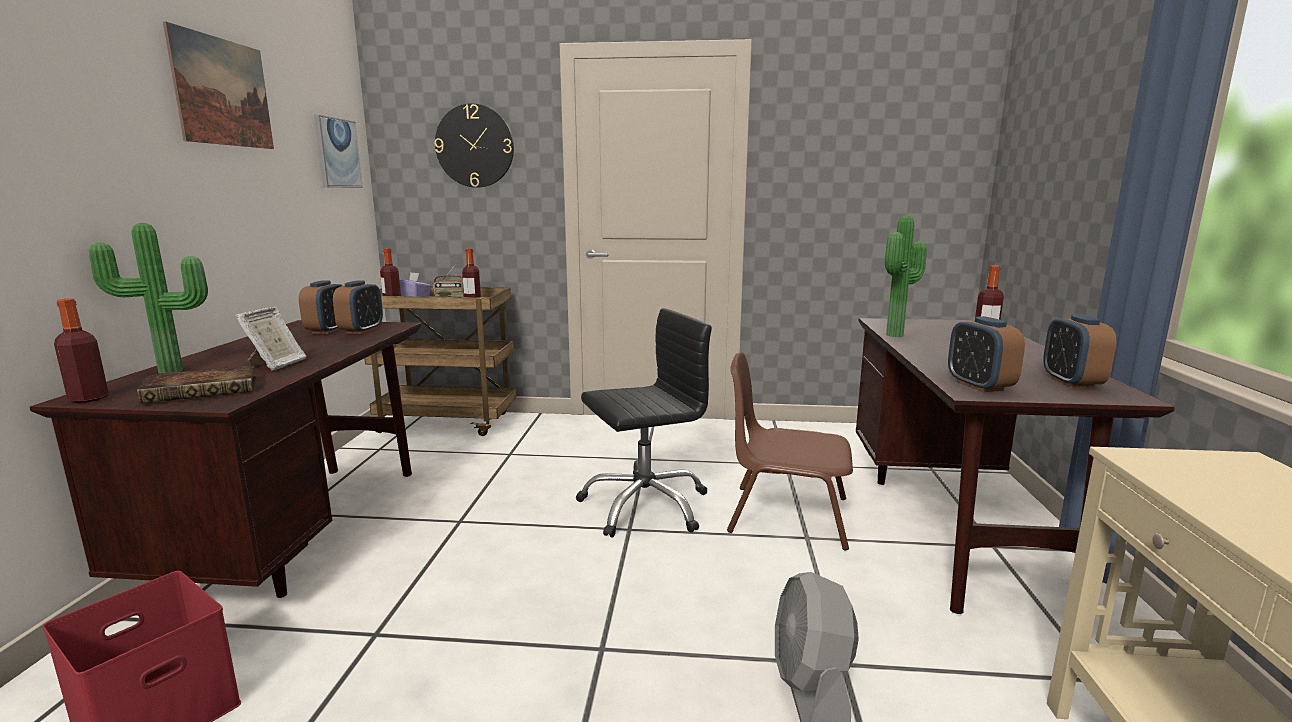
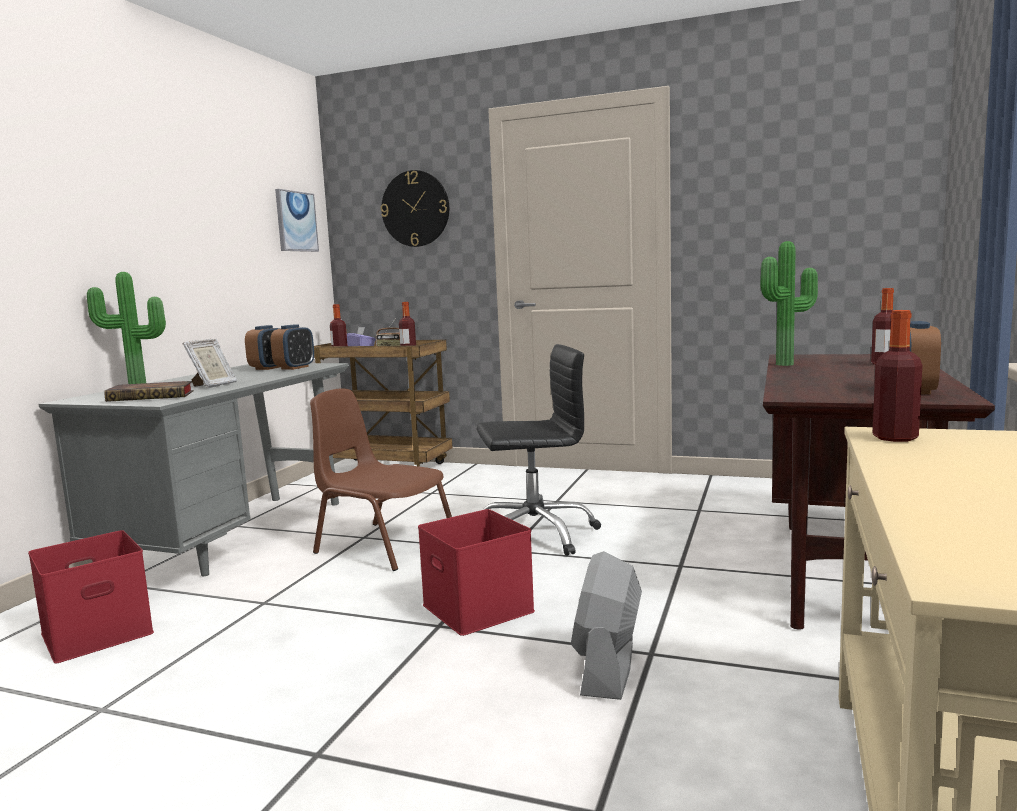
camera: 15 degrees right, 5 degrees down
brown desk [30,320,422,598] -> grey desk [39,363,349,577]
bottle [54,298,109,403] -> bottle moved to [873,310,922,442]
picture [163,21,274,149] -> none
brown chair [727,352,853,550] -> brown chair moved to [310,388,452,571]
alarm clock [948,316,1025,392] -> none
none -> red storage box [418,509,535,636]

